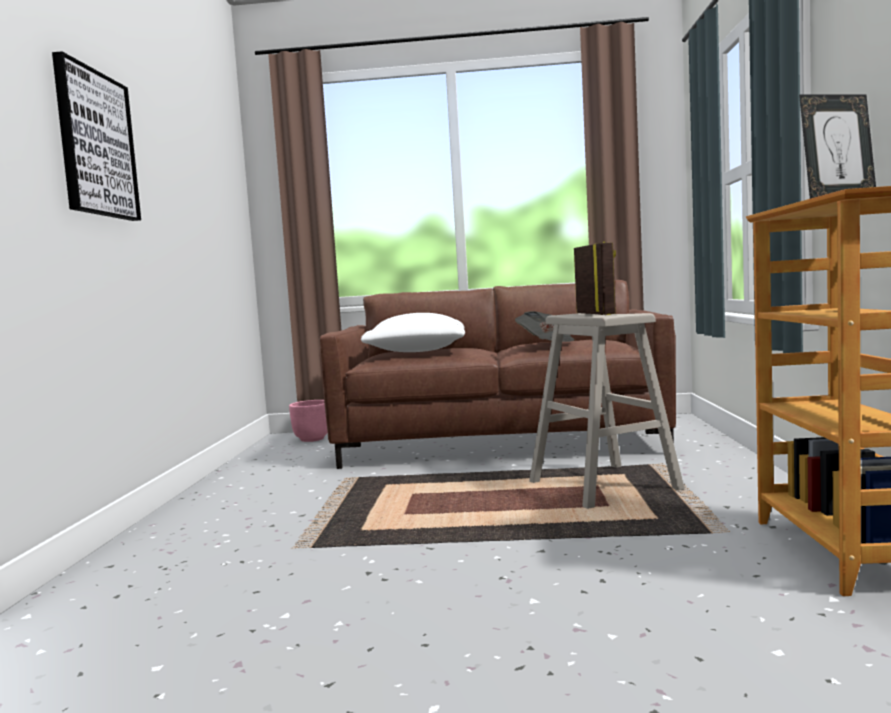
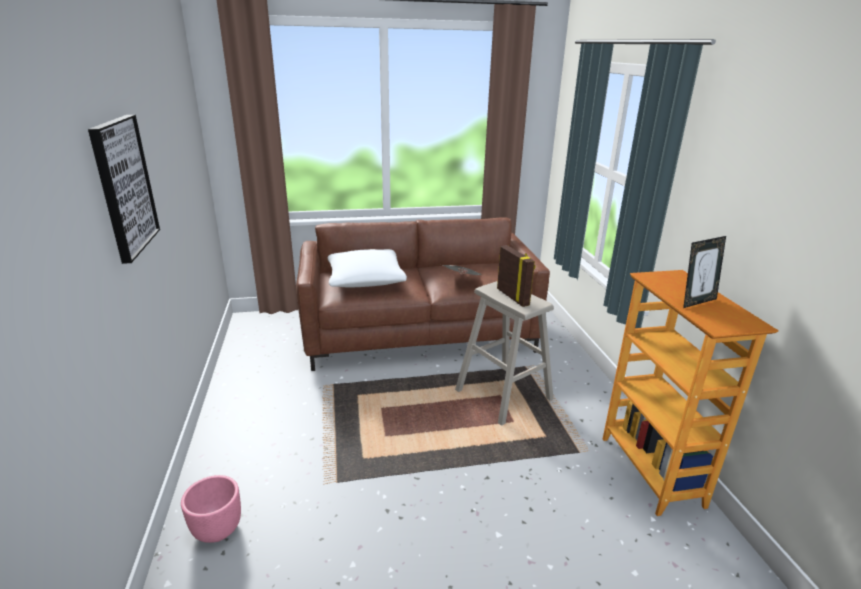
camera: 15 degrees left, 20 degrees up
pink planter [289,400,328,442] -> pink planter moved to [181,475,241,543]

